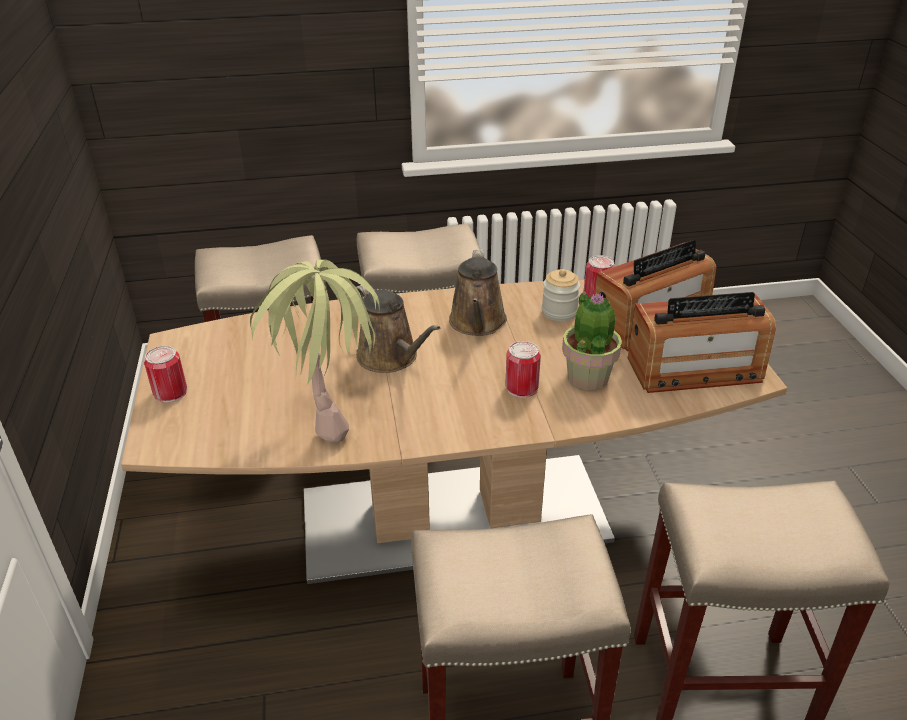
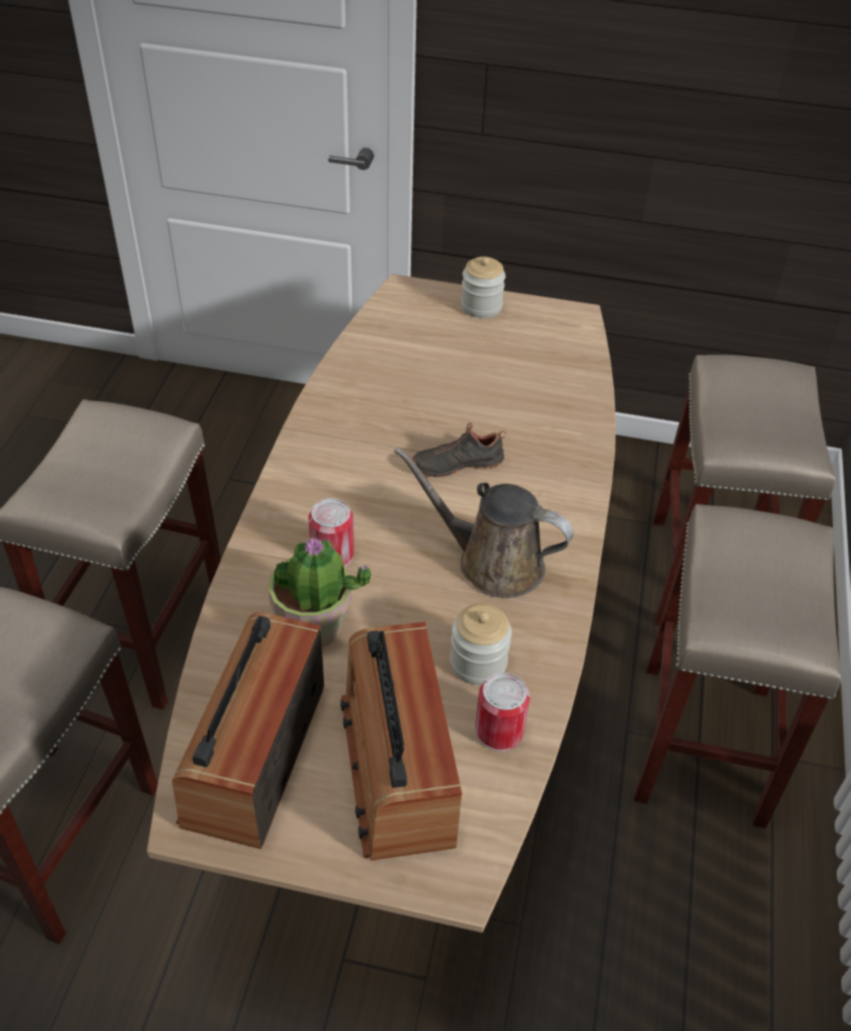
camera: 110 degrees right, 10 degrees up
can [144,346,187,403] -> jar [461,257,506,318]
potted plant [250,260,380,443] -> none
brown watering can [356,285,440,373] -> black shoe [412,422,506,478]

